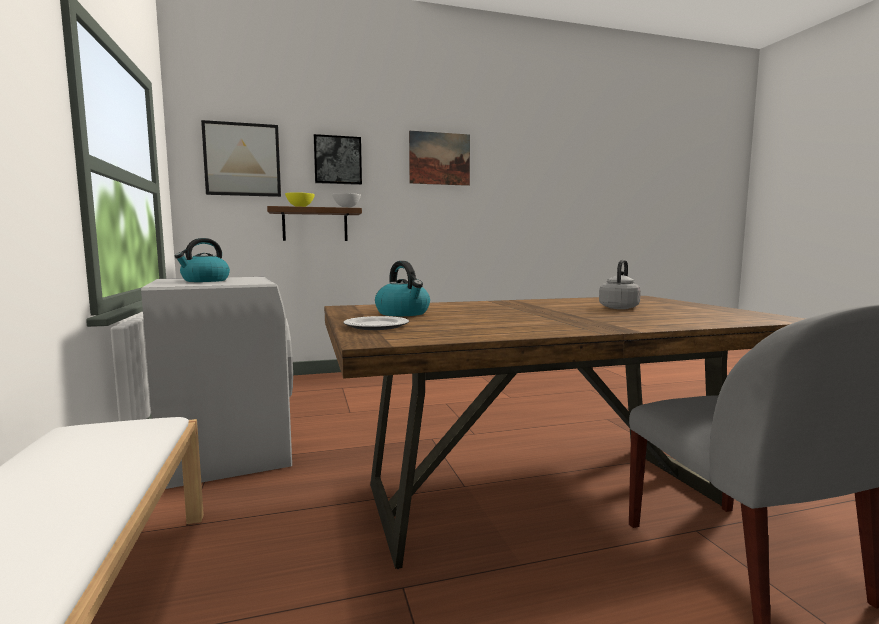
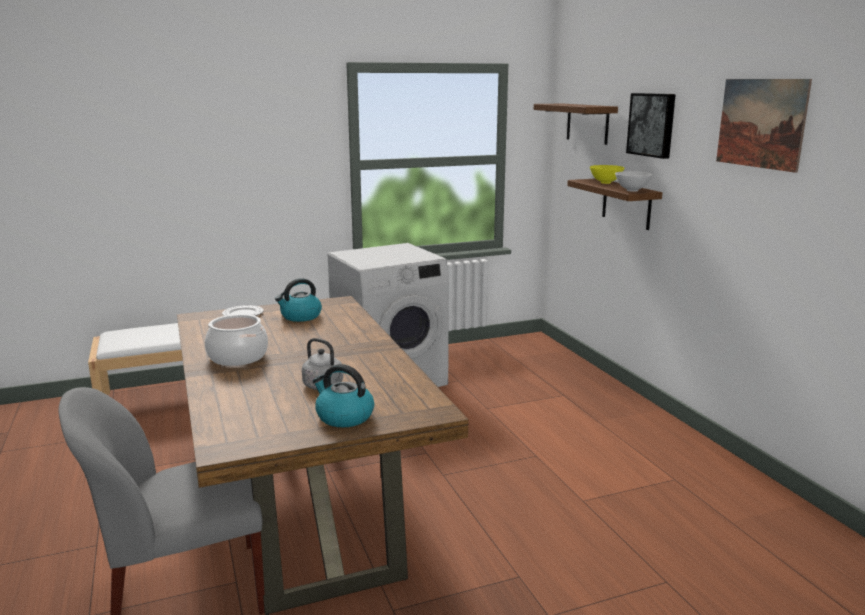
camera: 85 degrees right, 10 degrees up
kettle [175,238,230,282] -> kettle moved to [312,364,374,427]
picture [201,120,281,197] -> brown shelf [534,104,618,145]
none -> cooking pot [205,314,268,366]

